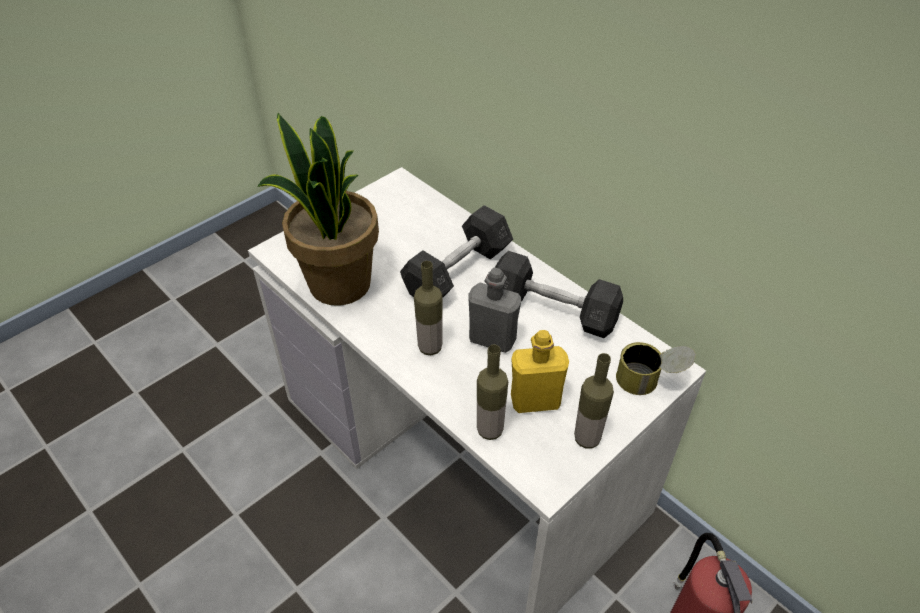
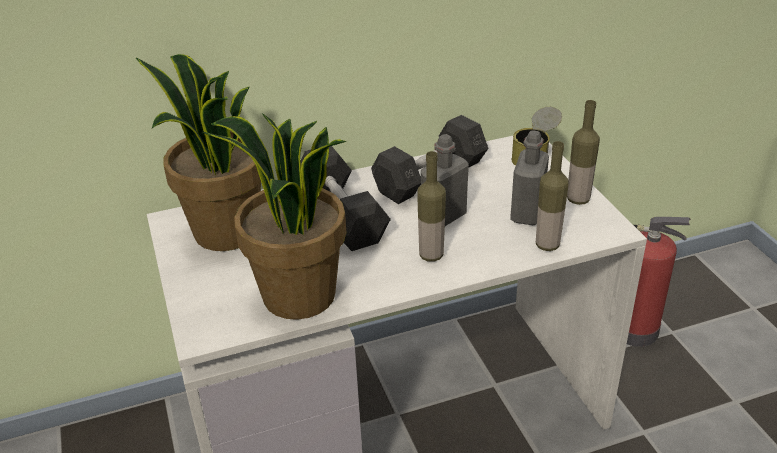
camera: 65 degrees left, 10 degrees down
yellow bottle [511,330,569,413] -> grey bottle [510,130,549,225]
none -> potted plant [136,54,261,251]

